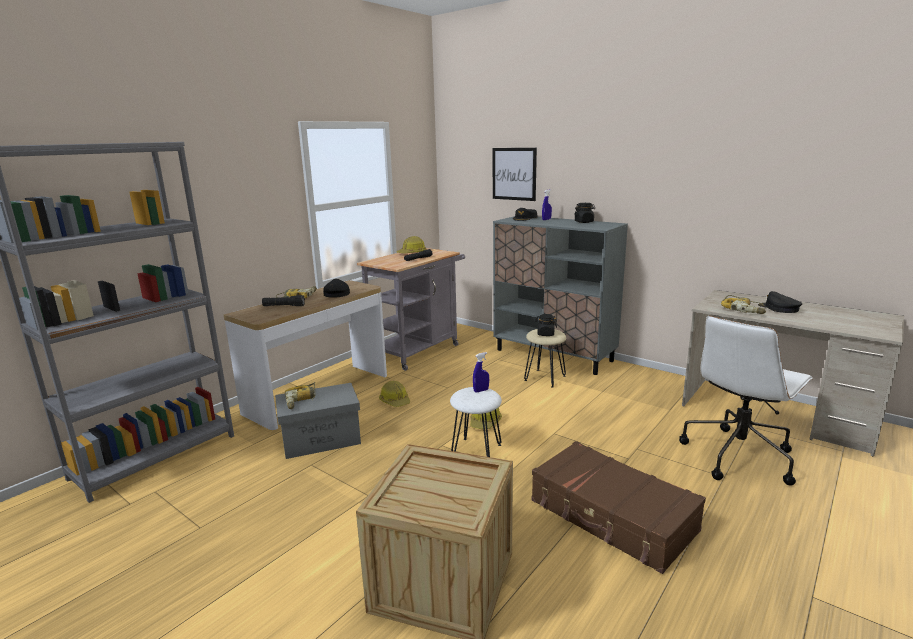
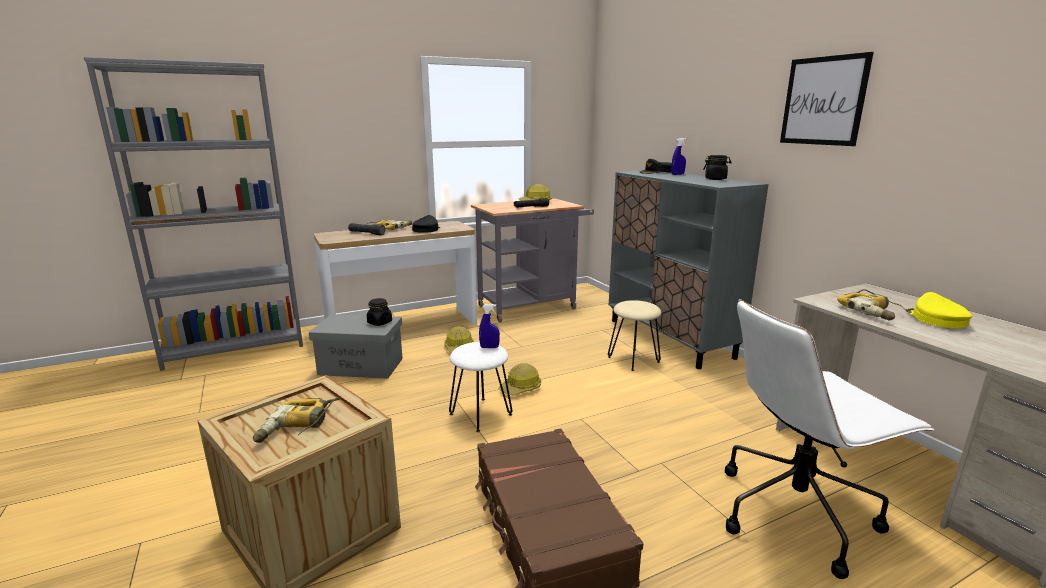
camera: 25 degrees right, 0 degrees up
power drill [285,382,315,409] -> power drill moved to [253,397,340,443]
picture [493,148,537,201] -> picture moved to [780,52,874,146]
black jar [535,314,557,336] -> black jar moved to [367,298,392,326]
black cap [758,291,802,313] -> yellow cap [905,292,972,328]

